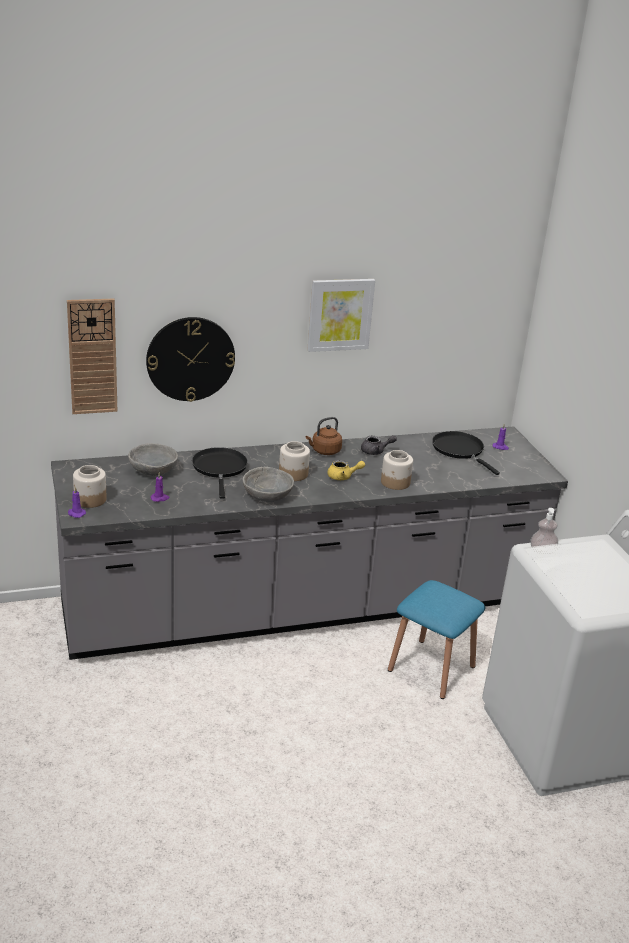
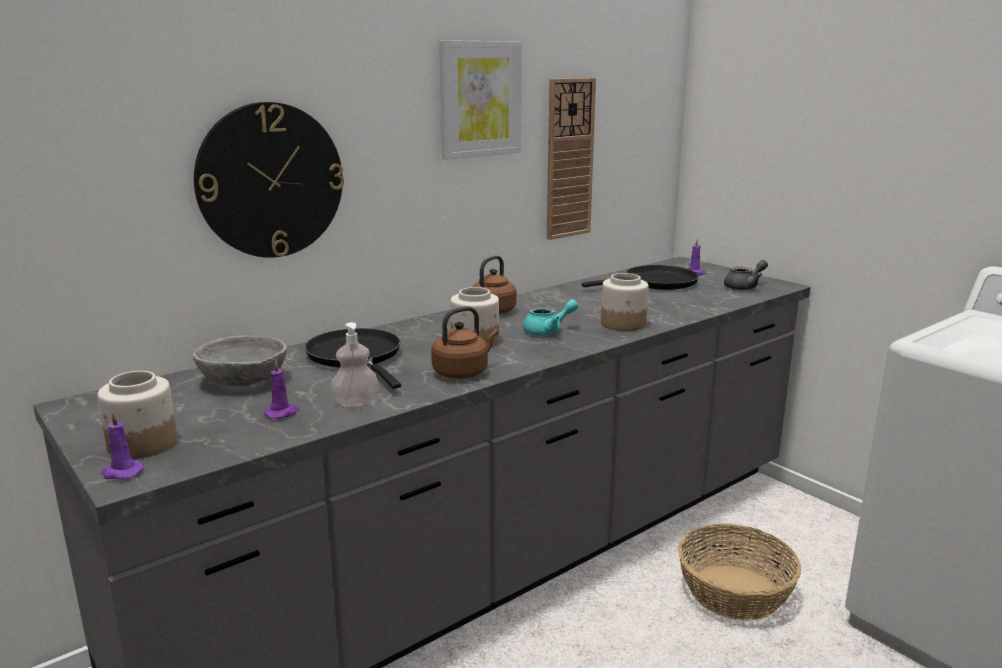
camera: 20 degrees left, 10 degrees down
wall clock [67,298,117,414] -> wall clock moved to [547,78,596,240]
grey bowl [243,467,294,502] -> brown kettle [431,306,498,379]
yellow teapot [327,460,365,480] -> turquoise teapot [523,299,578,336]
grey teapot [361,435,397,455] -> grey teapot moved to [724,260,768,290]
blue stool [388,580,485,699] -> basket [678,524,801,621]
black frying pan [432,431,500,475] -> black frying pan turned 120 degrees clockwise [581,265,699,290]
soap dispenser [531,508,558,553] -> soap dispenser moved to [331,322,379,407]

